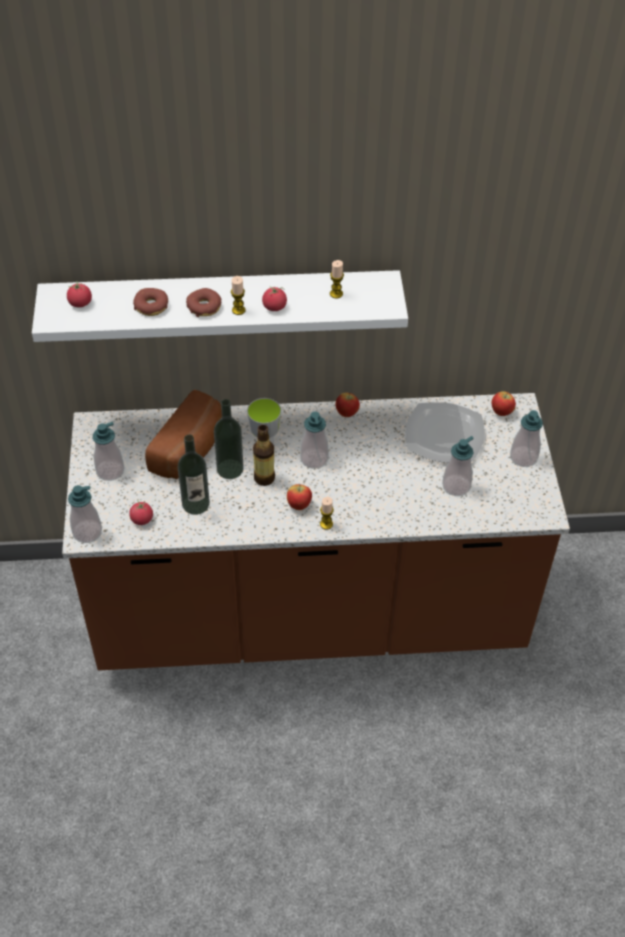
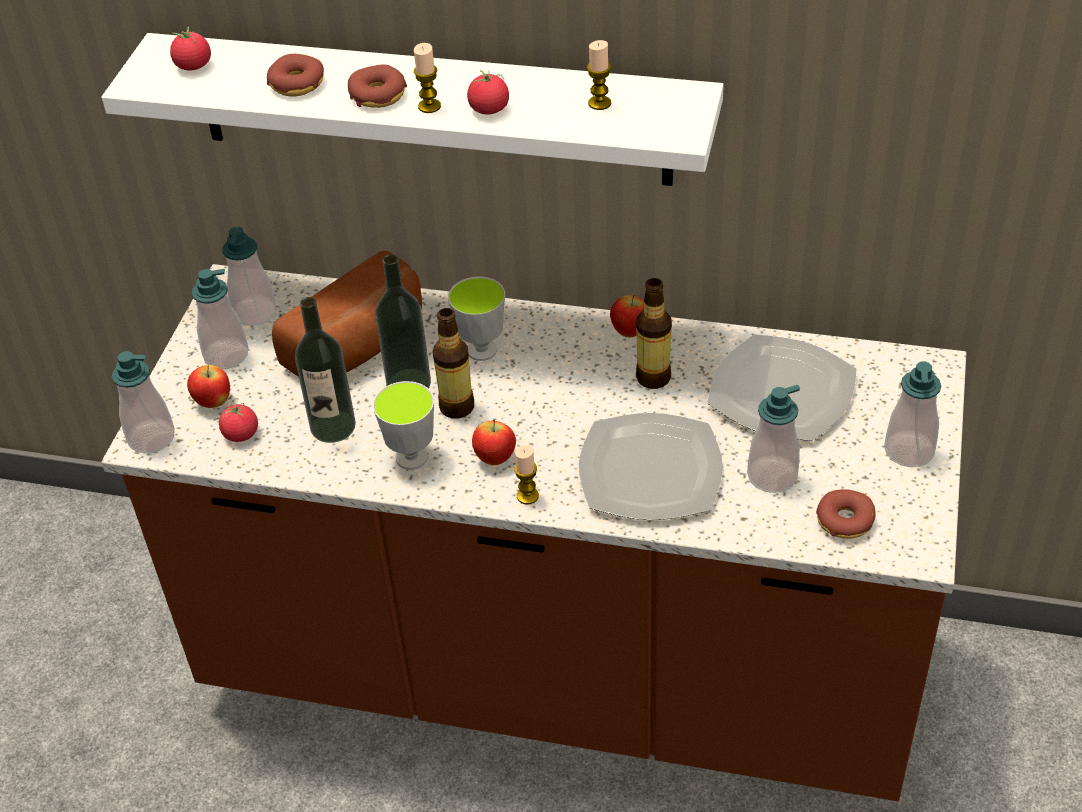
camera: 20 degrees right, 5 degrees down
soap dispenser [300,412,329,469] -> soap dispenser moved to [222,227,276,326]
apple [492,391,516,416] -> apple moved to [187,365,230,408]
none -> cup [373,381,434,470]
none -> plate [578,413,723,520]
none -> bottle [636,278,672,389]
none -> donut [816,489,876,539]

